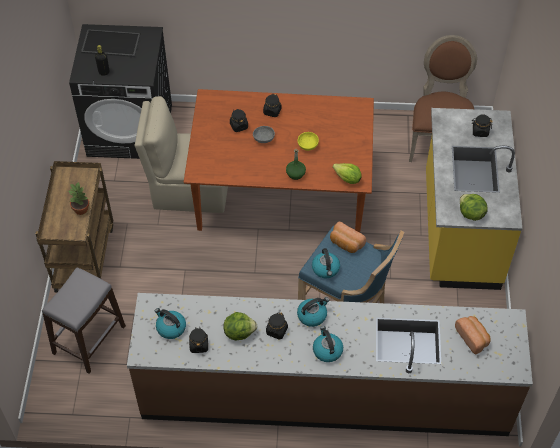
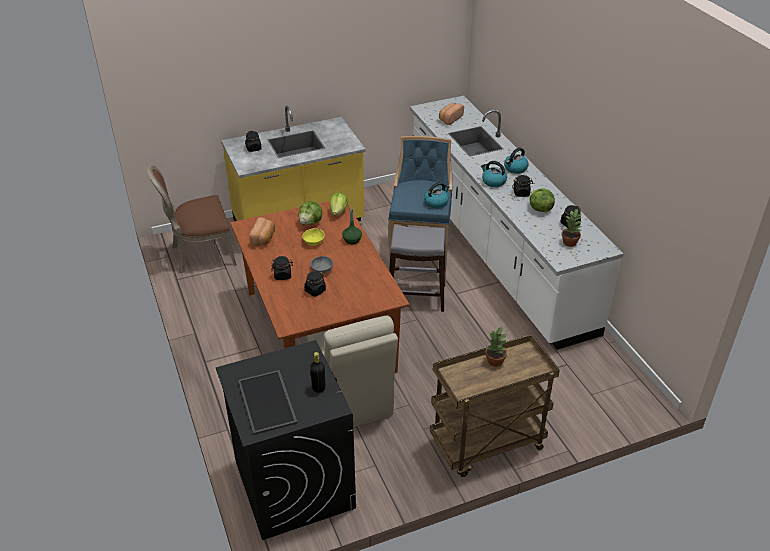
camera: 115 degrees left, 15 degrees down
grey stool [42,267,126,374] -> grey stool moved to [389,225,445,312]
brown counter [127,293,533,436] -> white counter [410,96,624,350]
kettle [155,308,186,339] -> potted plant [562,208,583,247]
bread [330,222,366,253] -> bread moved to [249,217,275,246]
lettuce [460,194,488,221] -> lettuce moved to [299,201,322,225]

